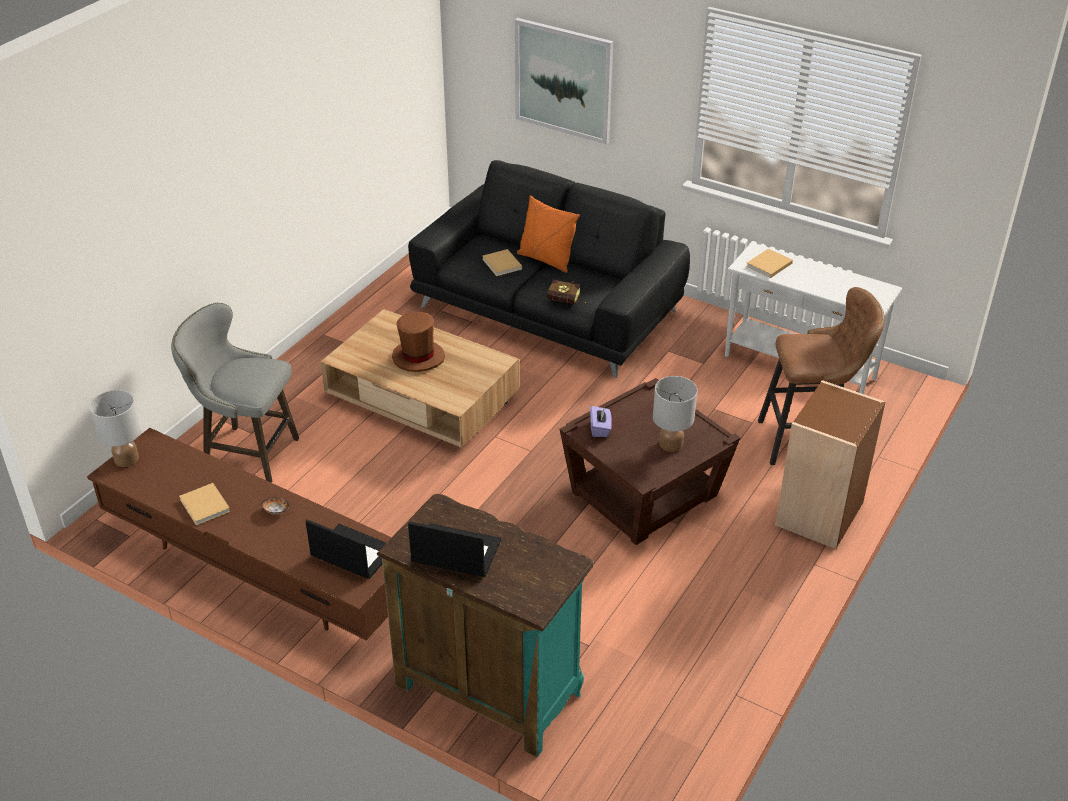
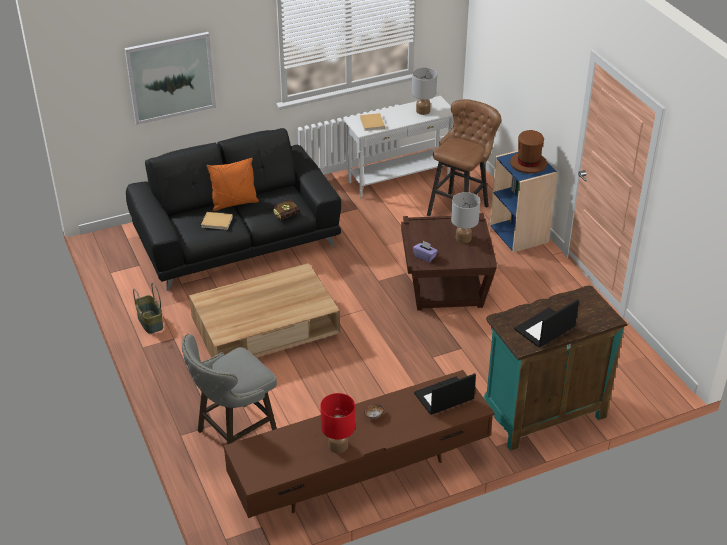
camera: 55 degrees left, 0 degrees up
grey table lamp [89,390,141,467] -> grey table lamp moved to [412,68,437,115]
beige book [179,483,230,526] -> red table lamp [320,393,355,453]
brown hat [392,312,445,372] -> brown hat moved to [510,130,547,173]
brown bookcase [775,380,885,549] -> blue bookcase [490,151,558,253]
none -> basket [133,283,163,334]

